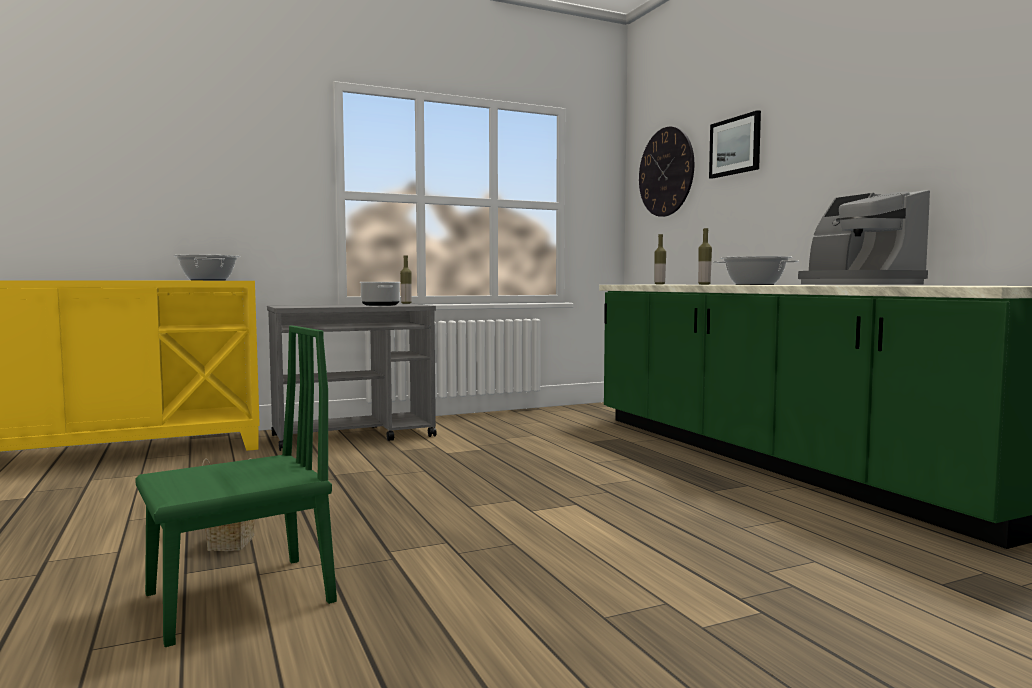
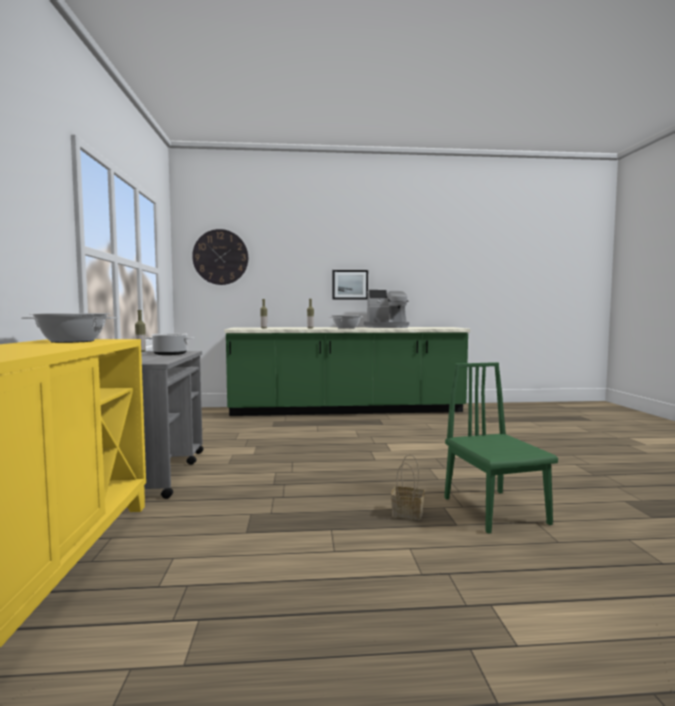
camera: 70 degrees left, 0 degrees up
picture [709,110,761,179] -> picture moved to [332,270,368,300]

